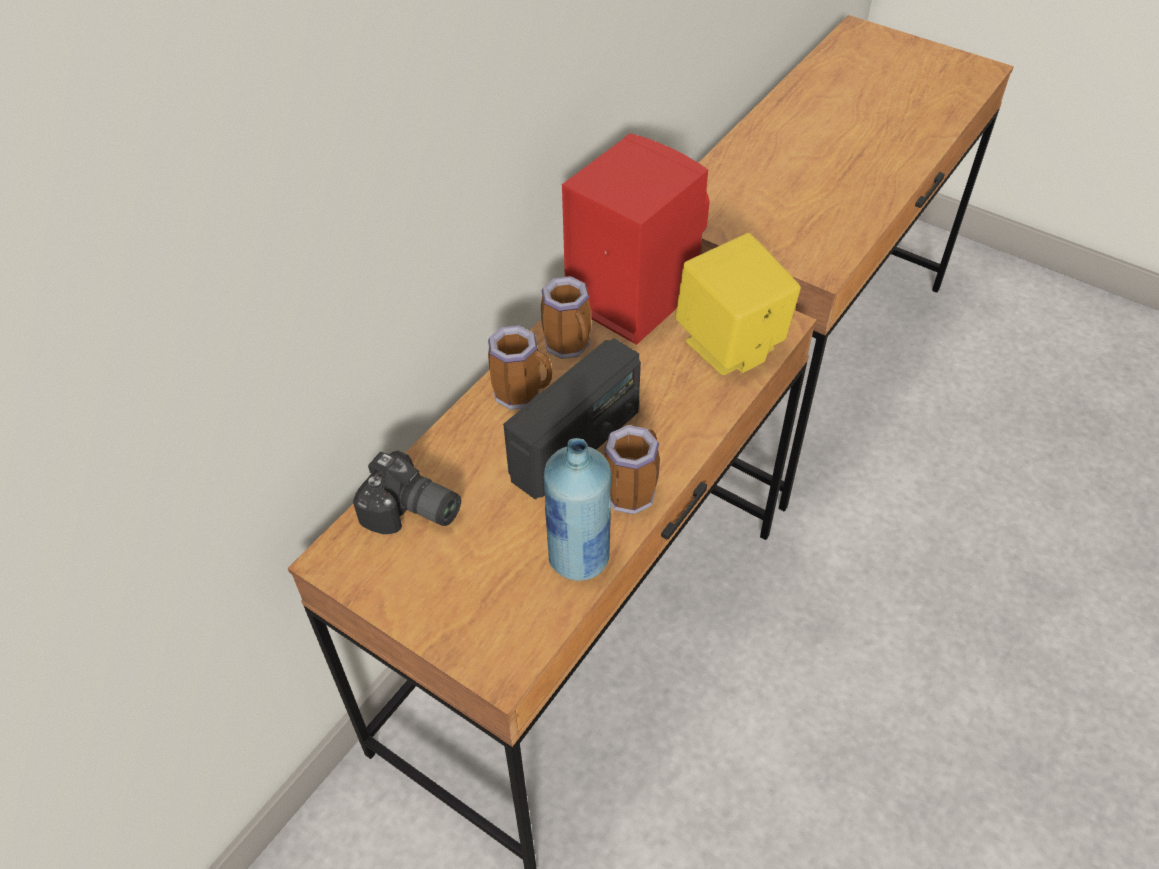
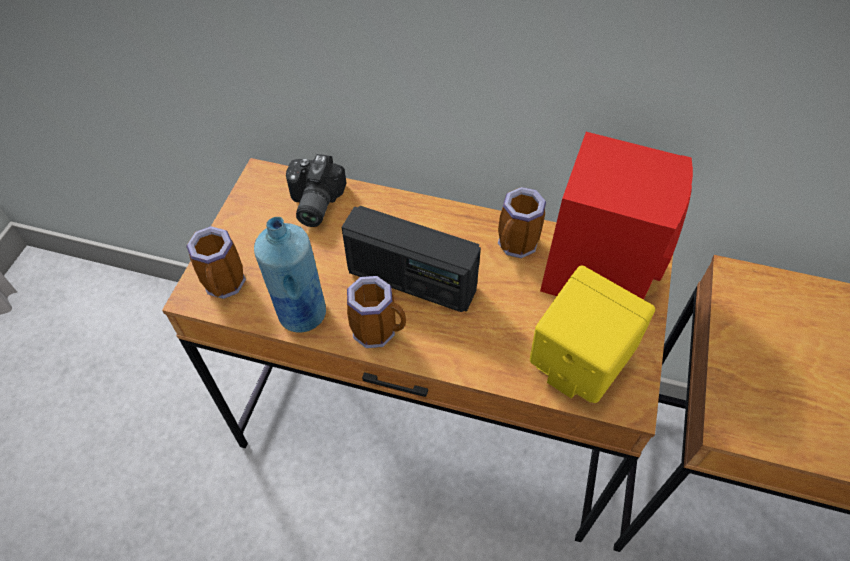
camera: 70 degrees right, 5 degrees up
mug [488,325,552,410] -> mug moved to [186,226,246,299]

